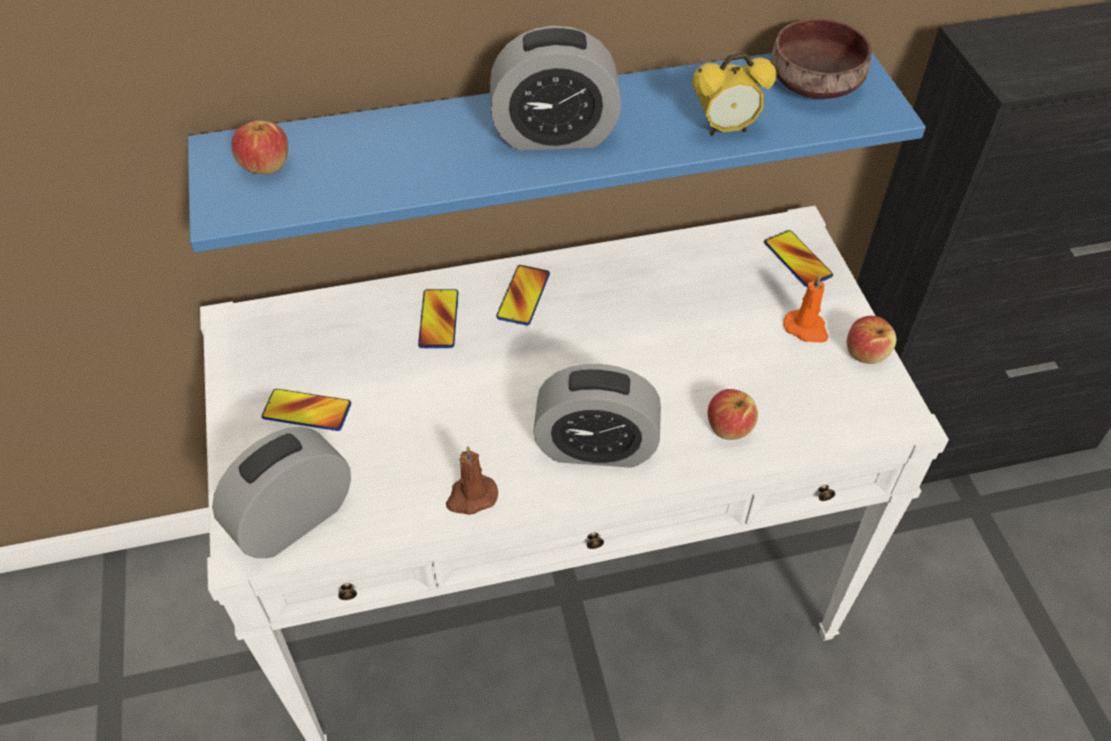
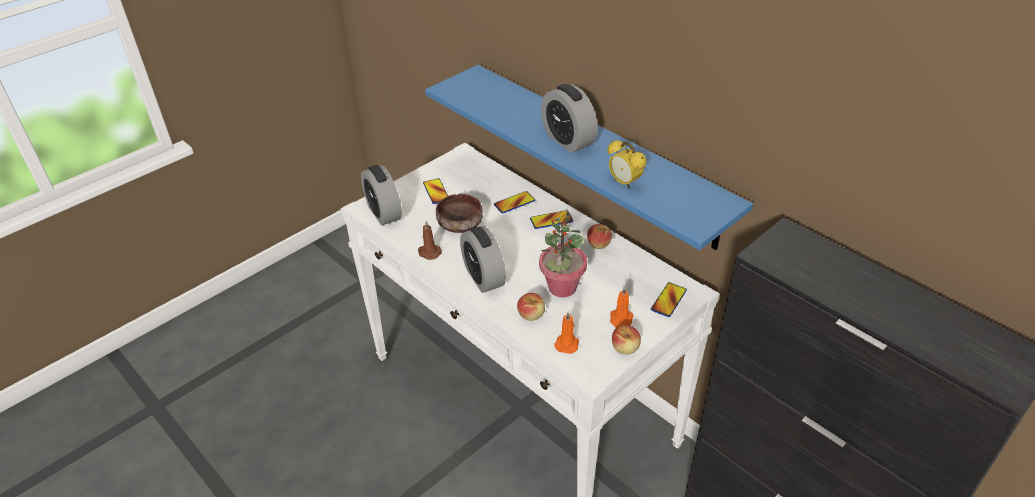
camera: 60 degrees right, 10 degrees down
alarm clock [212,426,351,558] -> alarm clock turned 135 degrees counterclockwise [361,165,402,226]
apple [232,121,288,174] -> apple moved to [587,224,612,249]
brown bowl [771,18,872,99] -> brown bowl moved to [436,194,483,233]
none -> potted plant [539,209,587,297]
none -> orange candle [554,311,579,354]

